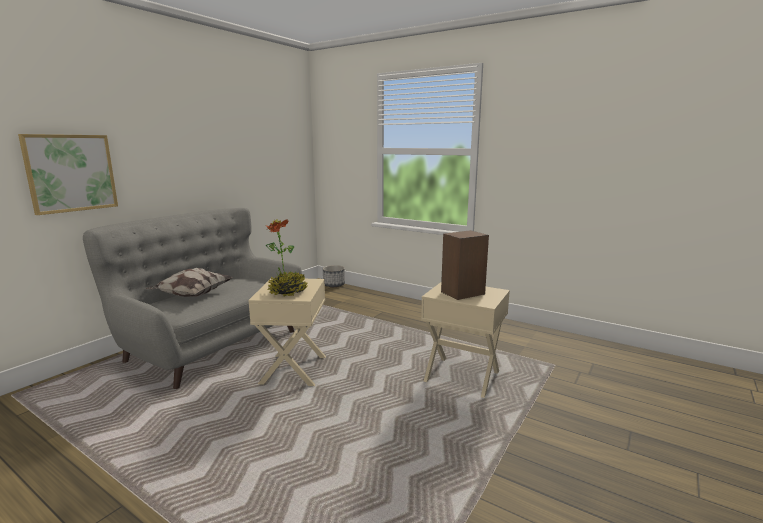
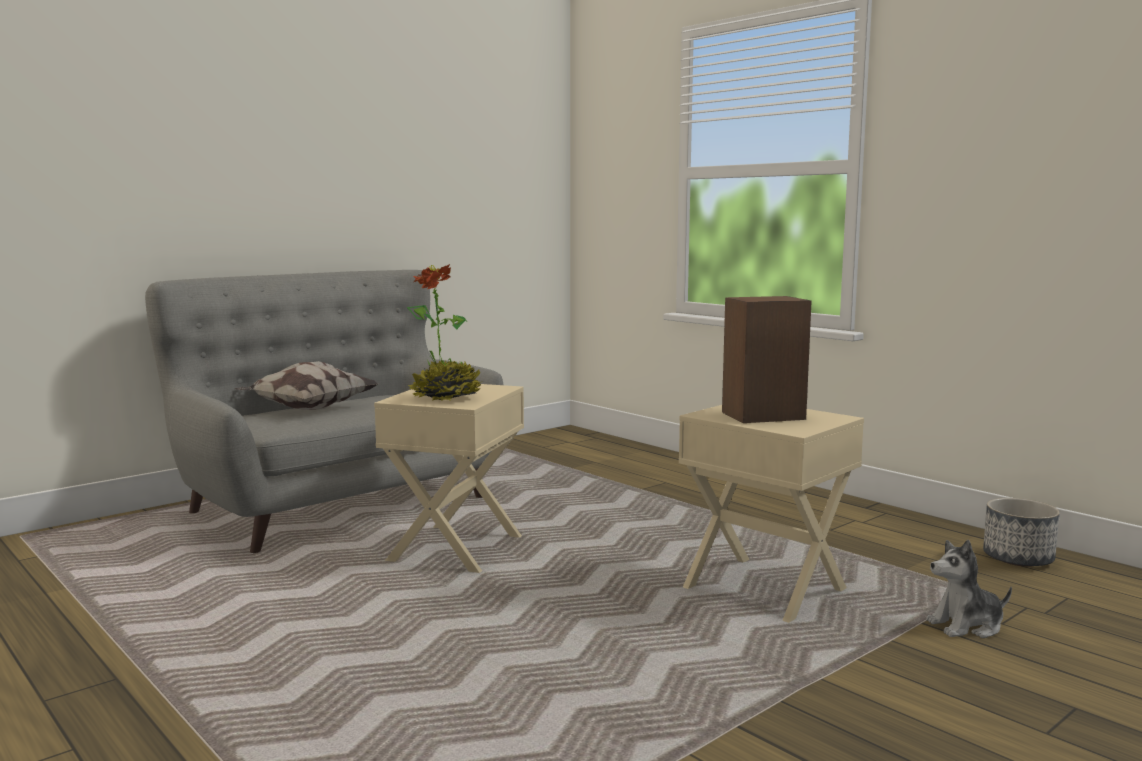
camera: 15 degrees right, 5 degrees down
picture [18,134,118,215] -> none
planter [323,265,345,287] -> planter moved to [983,498,1060,567]
none -> plush toy [926,540,1012,638]

